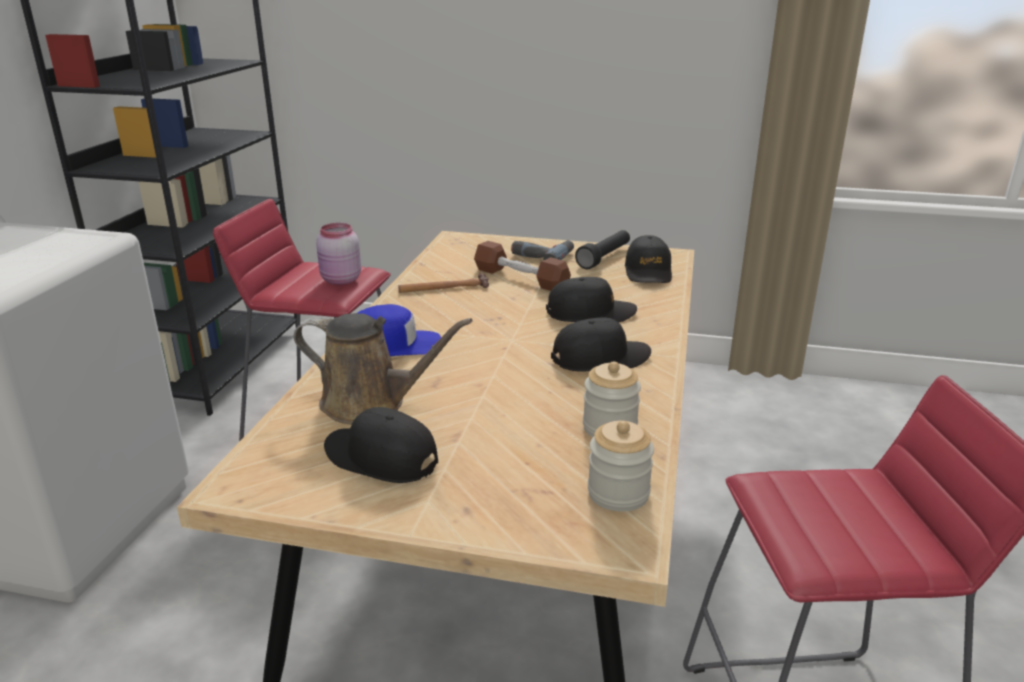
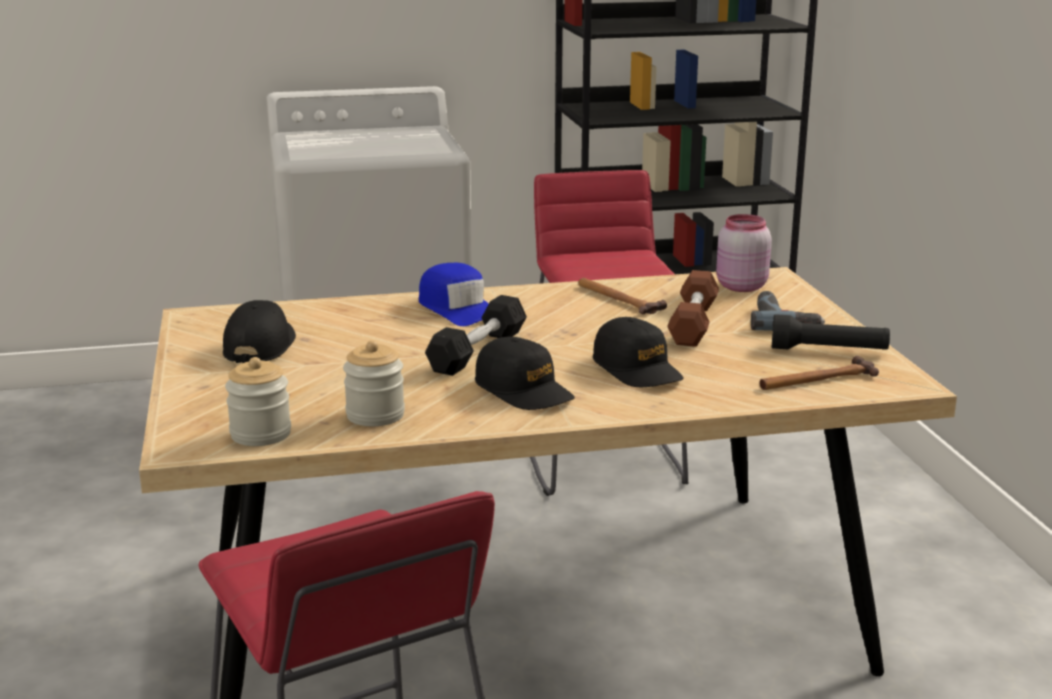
camera: 65 degrees right, 5 degrees down
brown watering can [294,313,473,425] -> none
pink jar [316,223,361,285] -> pink jar moved to [716,214,772,292]
black cap [625,235,672,283] -> hammer [760,356,879,390]
none -> black dumbbell [425,295,527,376]

